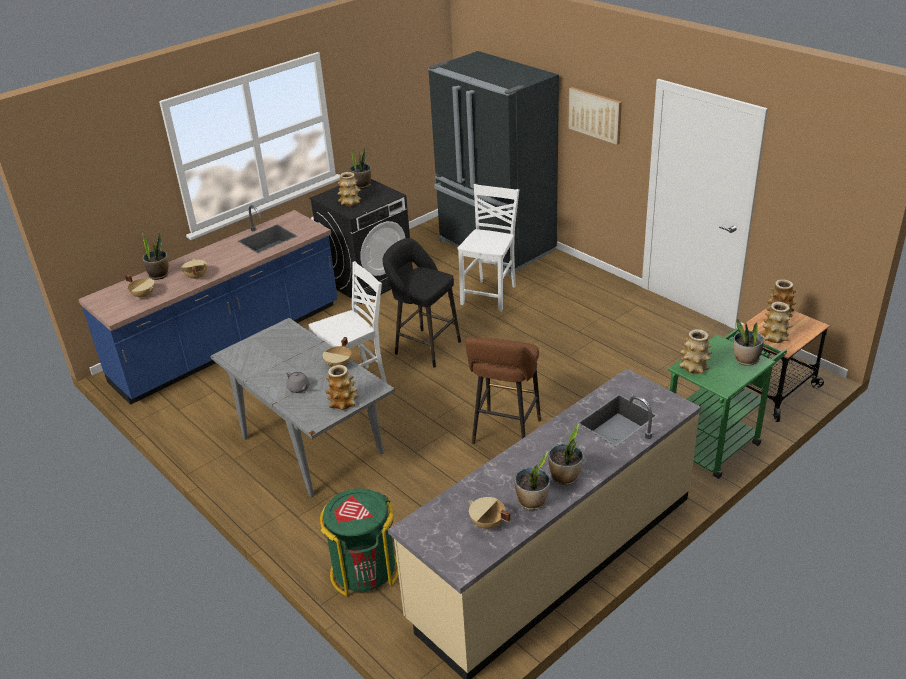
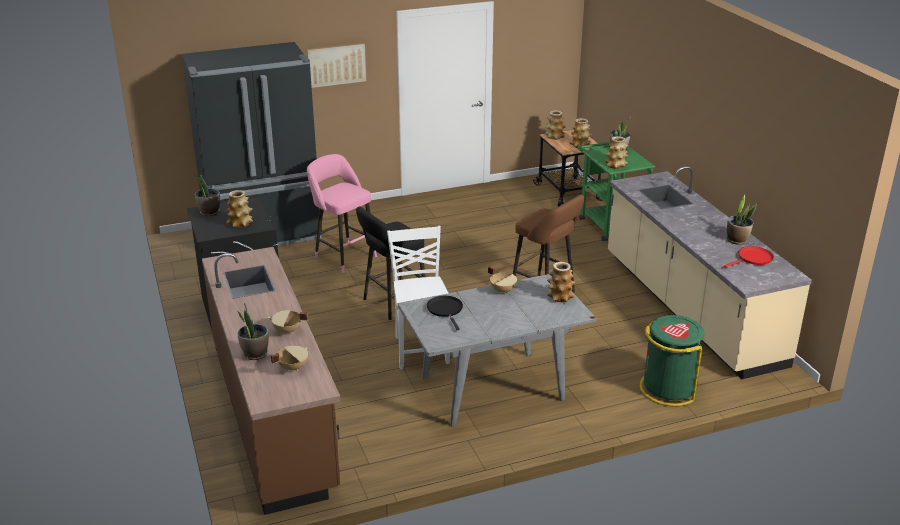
camera: 70 degrees left, 5 degrees down
blue counter [78,205,338,405] -> brown counter [202,247,341,515]
grey teapot [286,372,309,393] -> none
white chair [457,184,519,312] -> pink stool [307,154,377,273]
beige cooking pot [468,497,511,529] -> red frying pan [724,246,774,267]
potted plant [548,423,583,485] -> none
none -> black frying pan [427,296,463,330]

